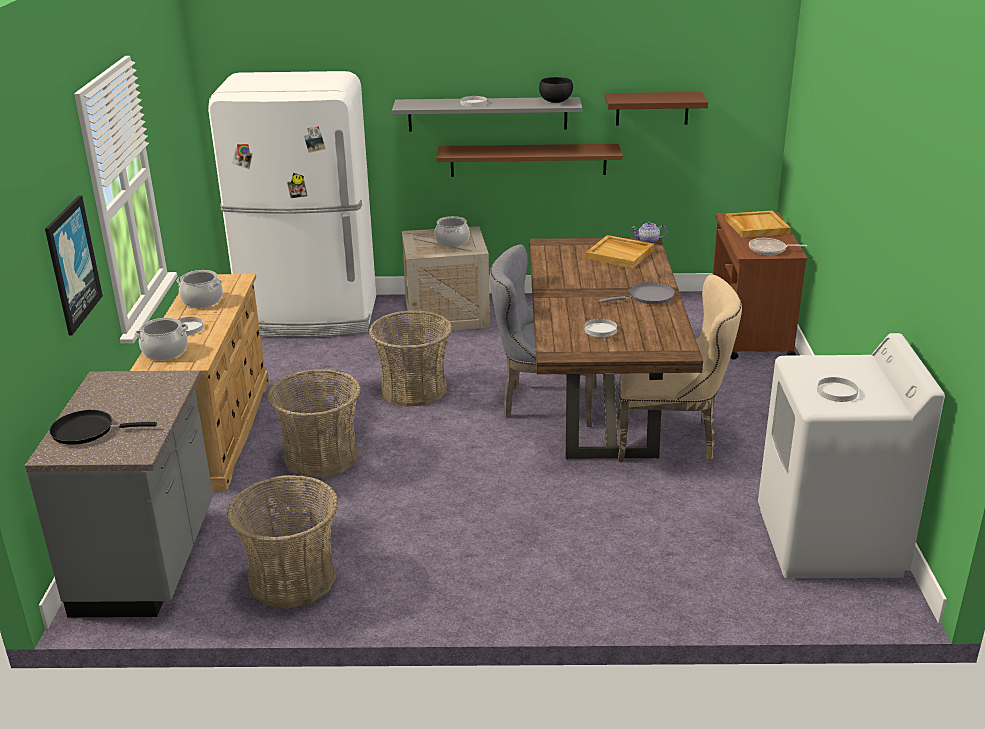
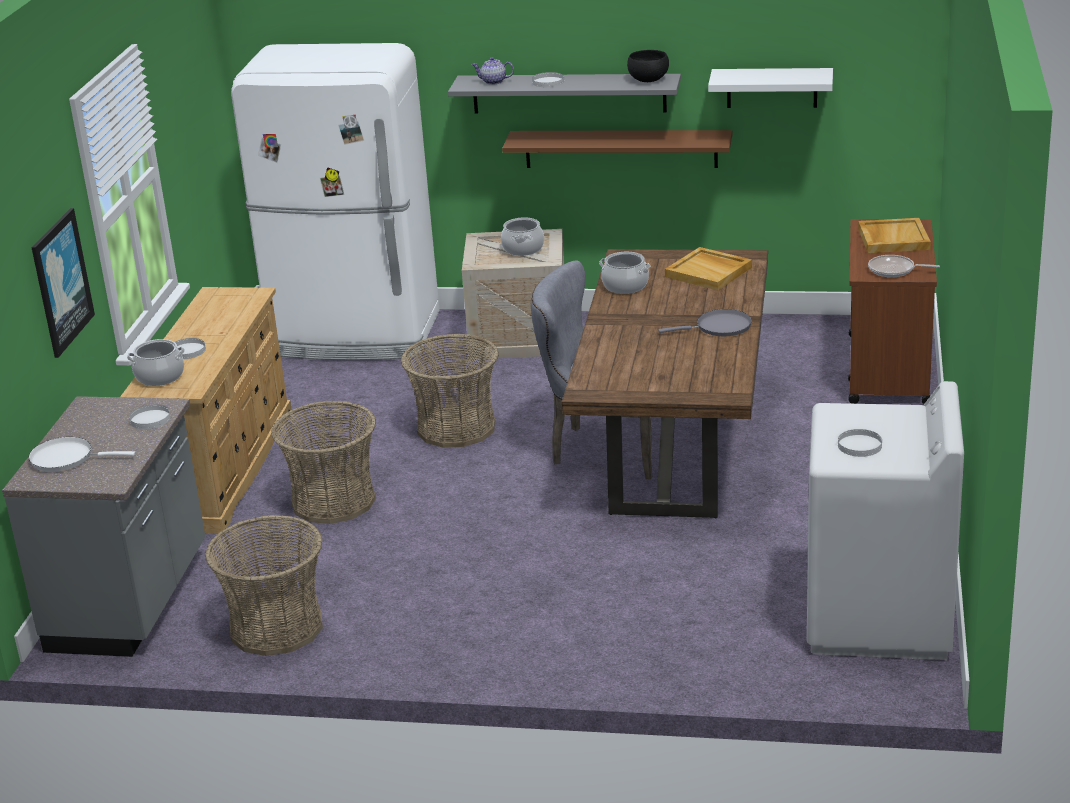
camera: 10 degrees right, 0 degrees up
black frying pan [49,410,157,445] -> white frying pan [28,437,135,471]
cooking pot [177,270,223,308] -> cooking pot moved to [599,252,650,294]
white plate [585,318,617,337] -> white plate moved to [129,405,170,429]
brown shelf [605,92,708,125] -> white shelf [708,68,833,108]
beige chair [617,274,742,462] -> none
teapot [631,222,667,244] -> teapot moved to [472,57,514,85]

